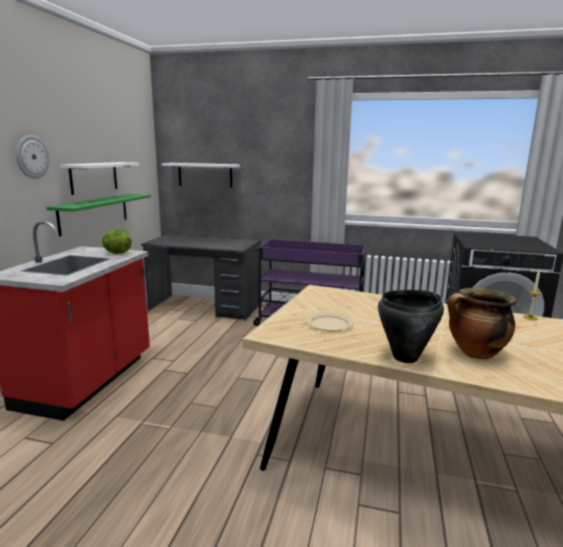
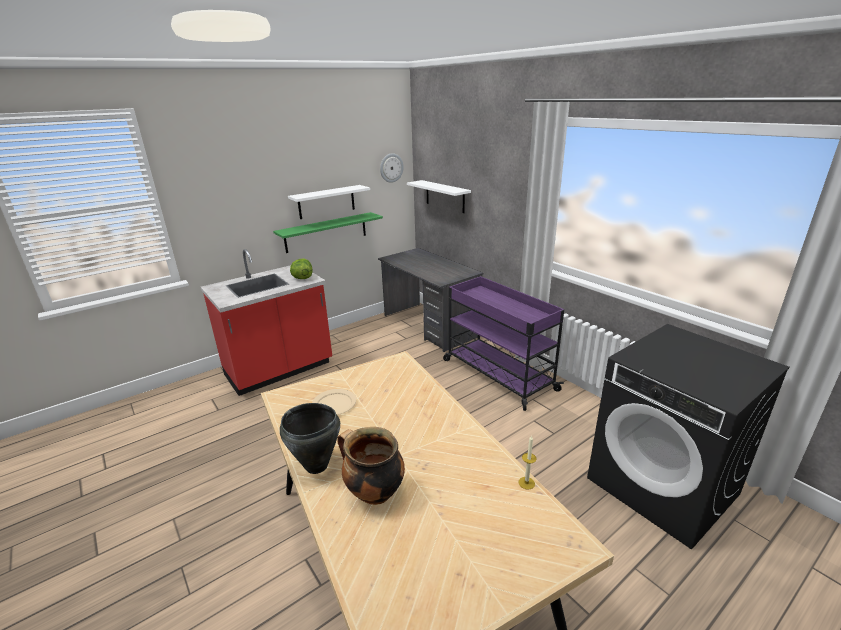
camera: 40 degrees right, 10 degrees up
wall clock [16,135,50,179] -> wall clock moved to [380,153,404,183]

